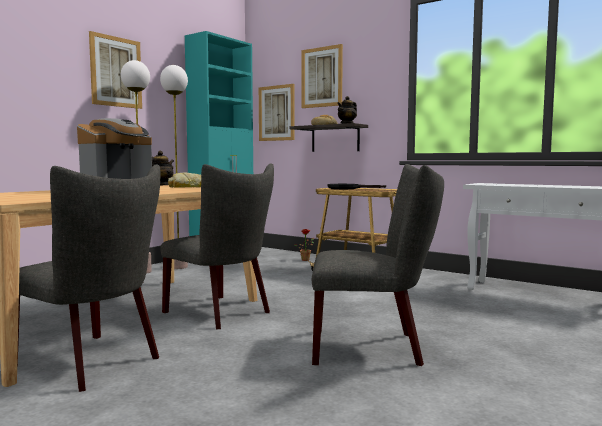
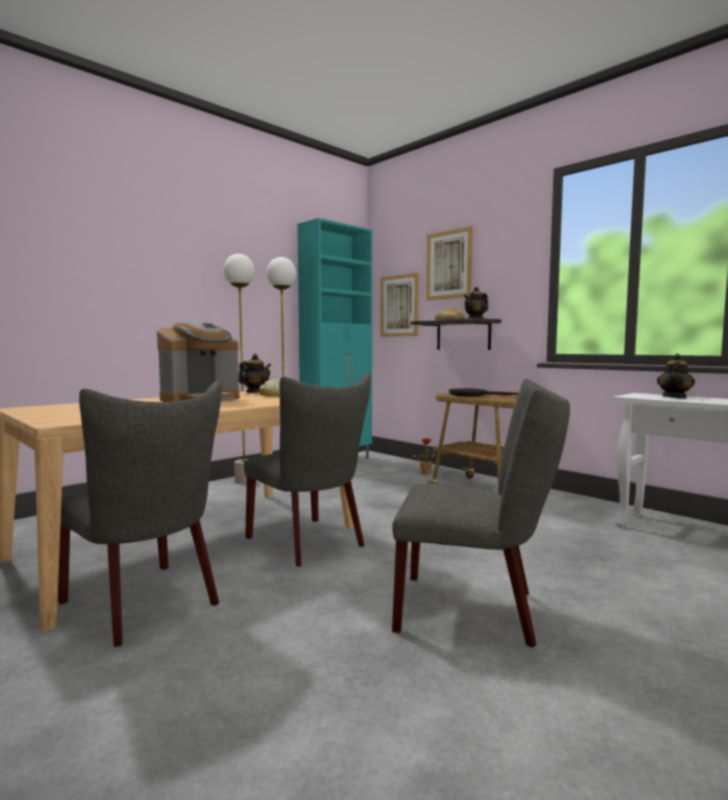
camera: 10 degrees right, 0 degrees up
picture [89,31,142,109] -> none
none -> teapot [657,354,695,398]

